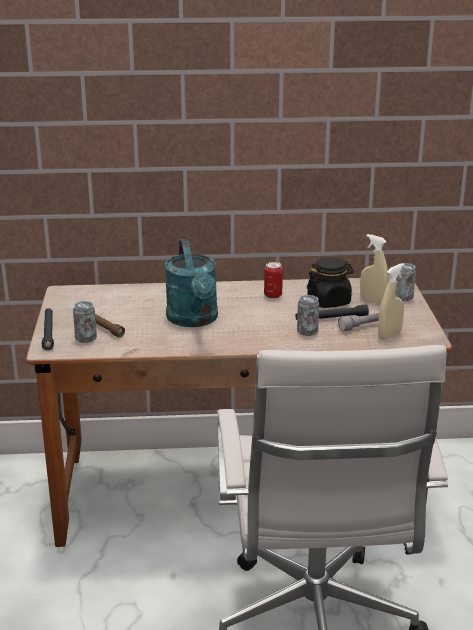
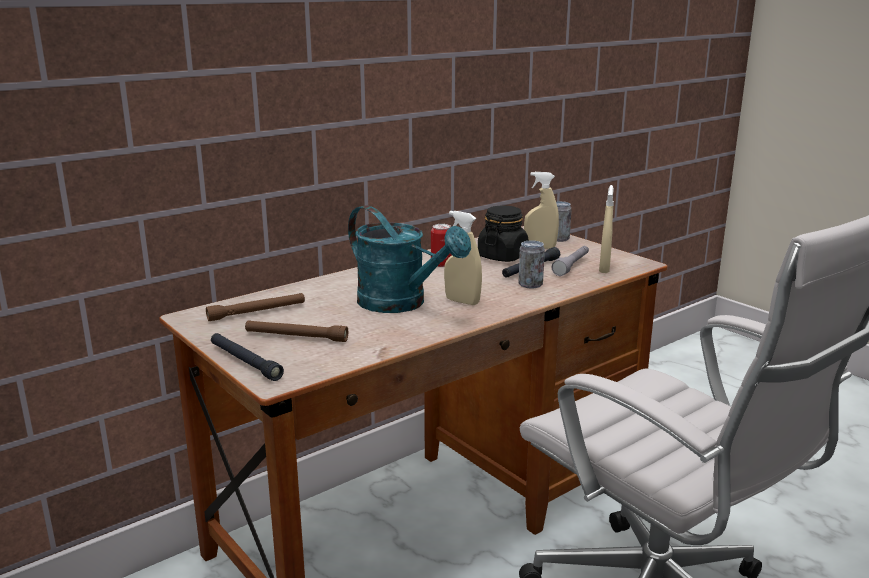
camera: 35 degrees left, 5 degrees down
can [73,301,97,343] -> none
none -> brown flashlight [206,293,305,321]
none -> beige spray bottle [444,211,482,305]

